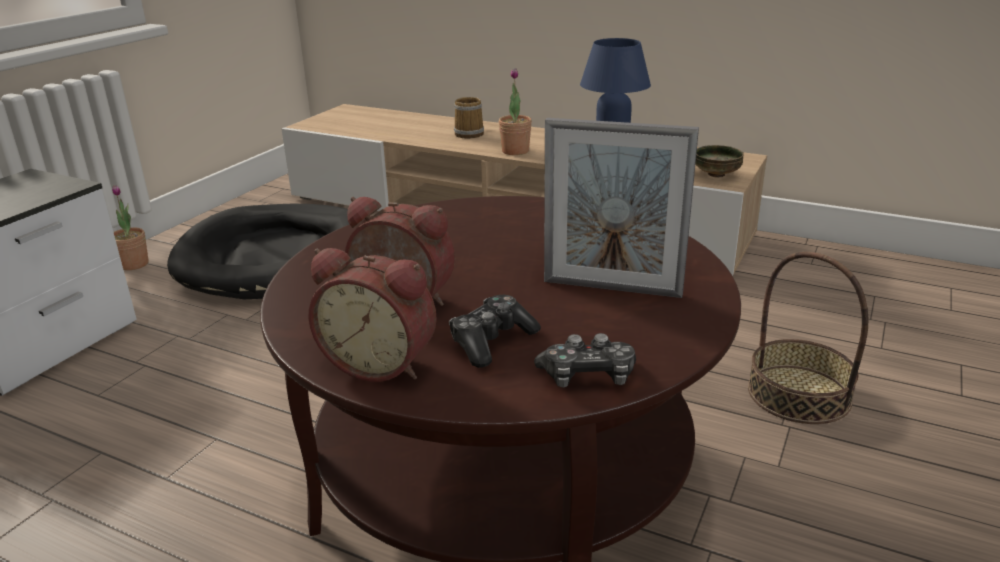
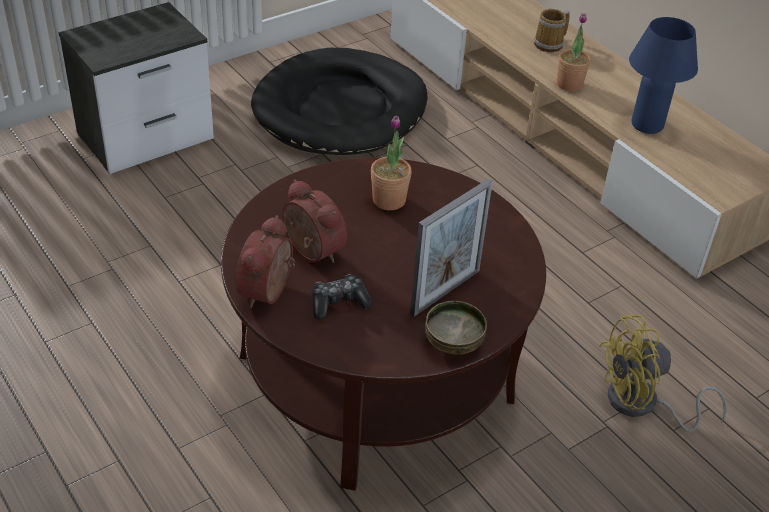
camera: 25 degrees right, 15 degrees up
potted plant [112,185,149,270] -> potted plant moved to [371,116,412,210]
alarm clock [308,248,437,382] -> alarm clock turned 60 degrees clockwise [235,215,295,308]
game controller [534,333,636,387] -> none
picture frame [544,118,699,298] -> picture frame turned 90 degrees counterclockwise [410,178,493,317]
bowl [696,145,743,178] -> bowl moved to [425,301,487,355]
basket [748,252,868,424] -> yellow fan [599,315,727,432]

